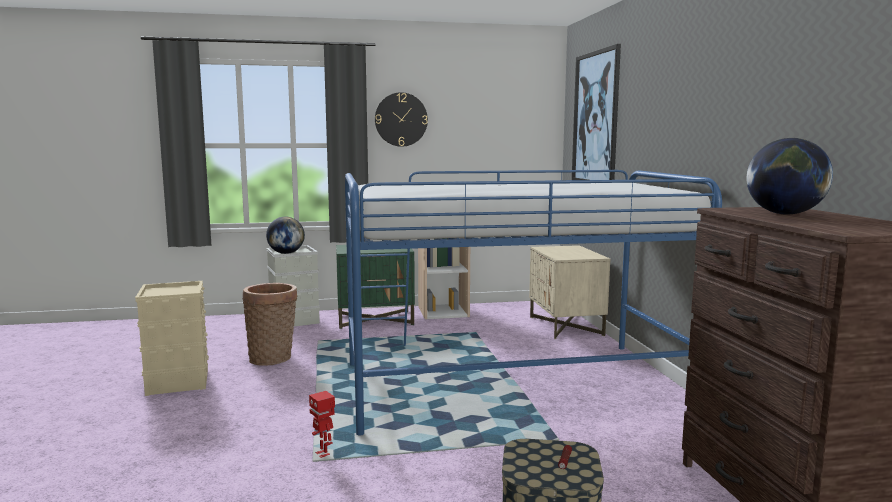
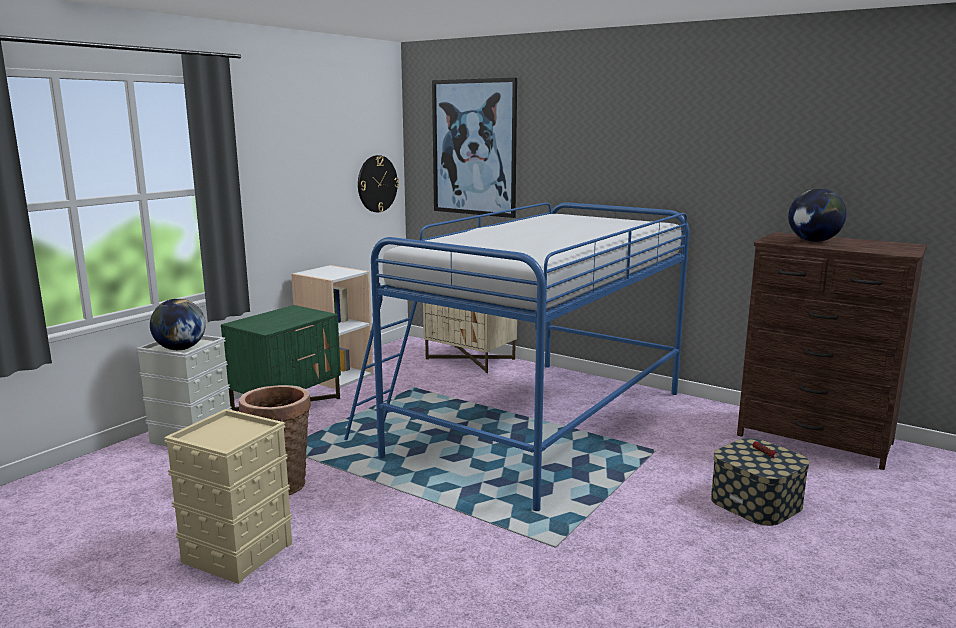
camera: 45 degrees left, 5 degrees up
toy robot [309,391,335,458] -> none
wall clock [375,92,428,147] -> wall clock moved to [358,155,399,212]

